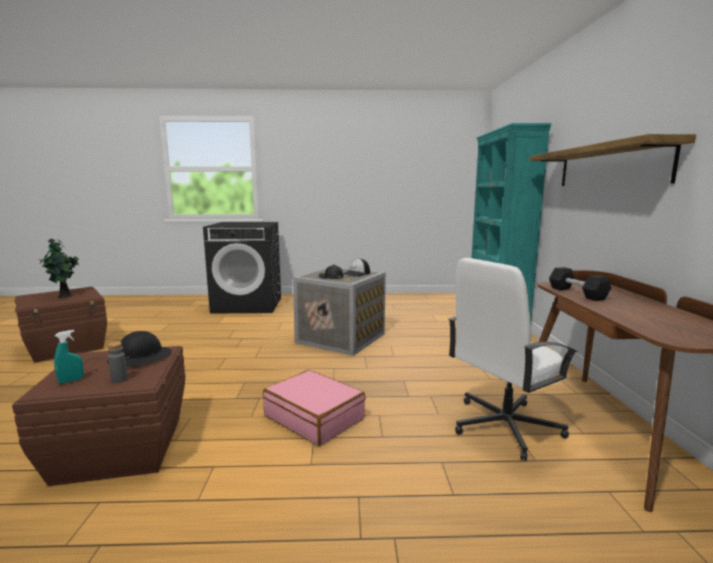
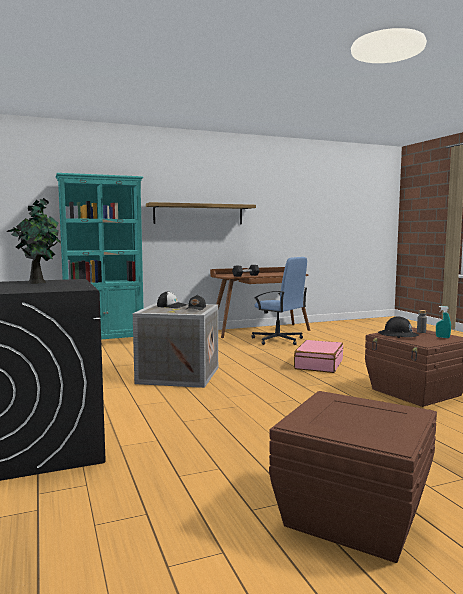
camera: 110 degrees left, 5 degrees down
potted plant [40,238,79,298] -> potted plant moved to [7,198,61,284]
white office chair [448,258,577,461] -> blue office chair [252,257,307,345]

